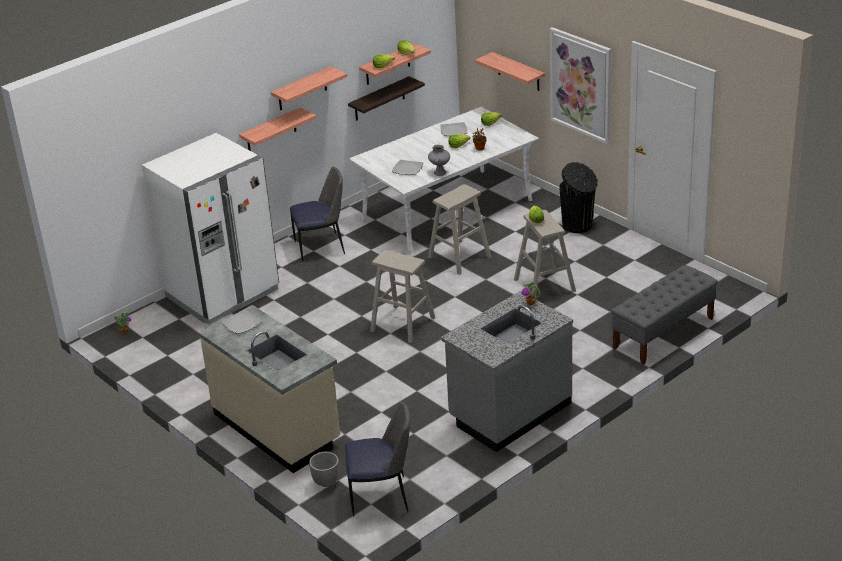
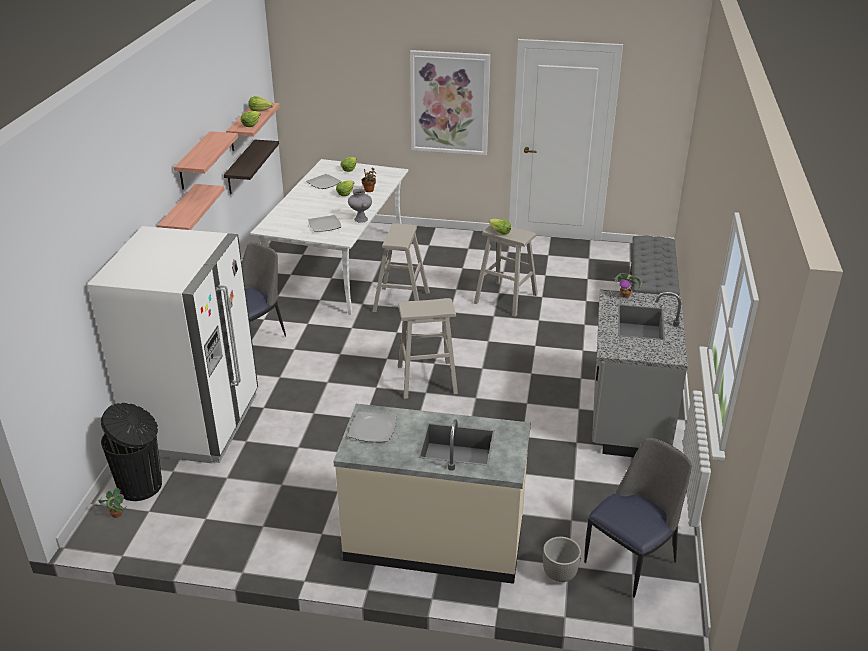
camera: 40 degrees left, 0 degrees up
shelf [475,52,545,91] -> none
black trash can [559,162,598,233] -> black trash can moved to [101,403,162,501]

